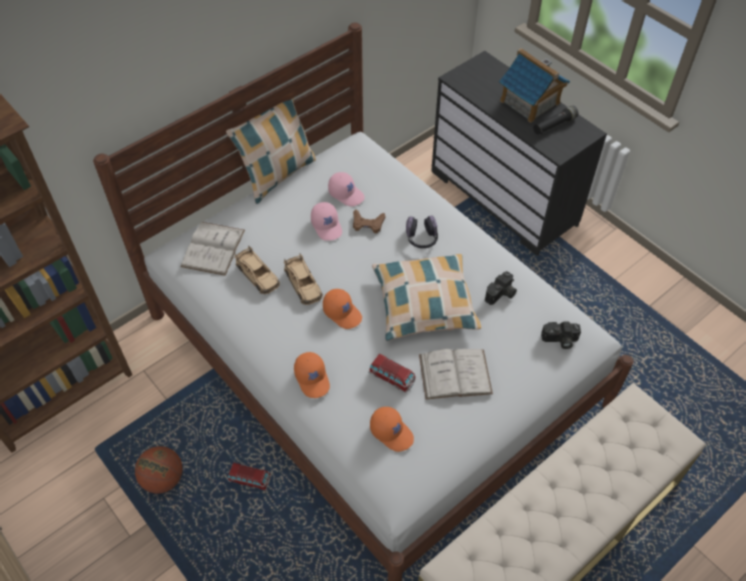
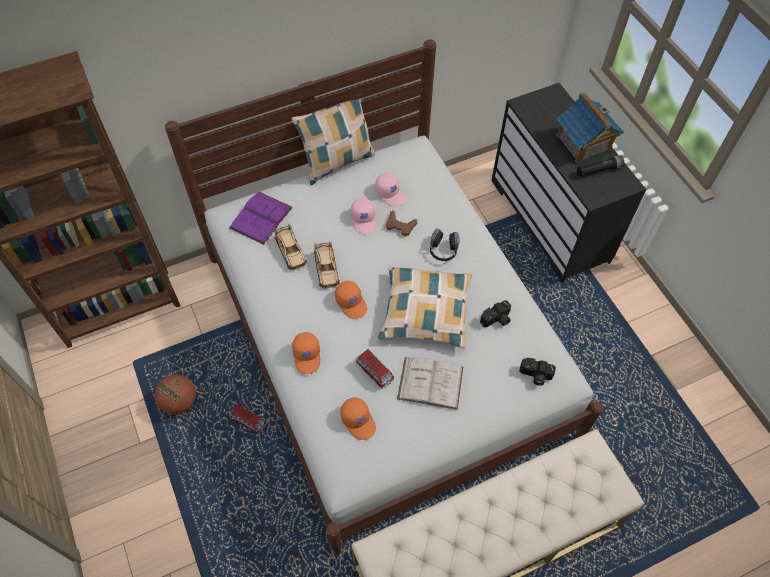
camera: 15 degrees right, 5 degrees up
white book [181,222,245,276] -> purple book [229,192,293,245]

